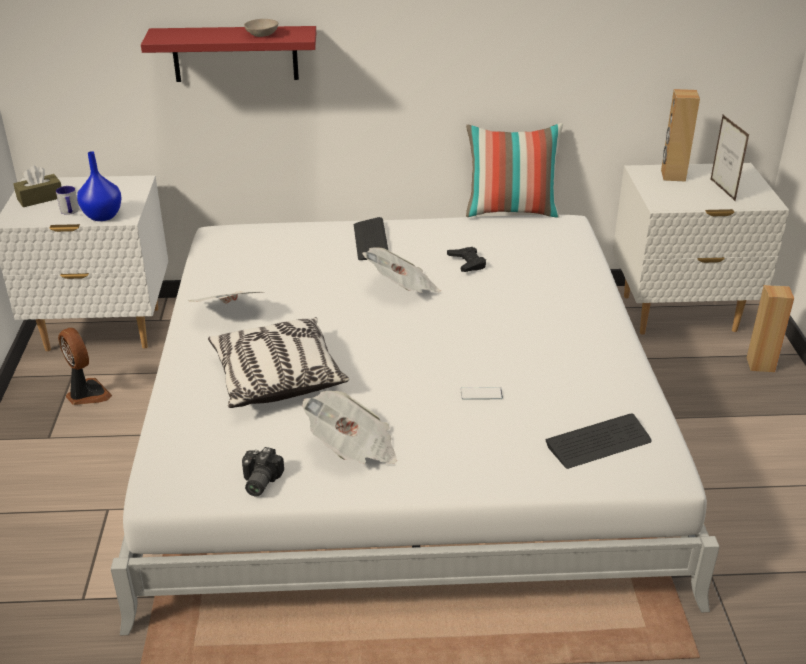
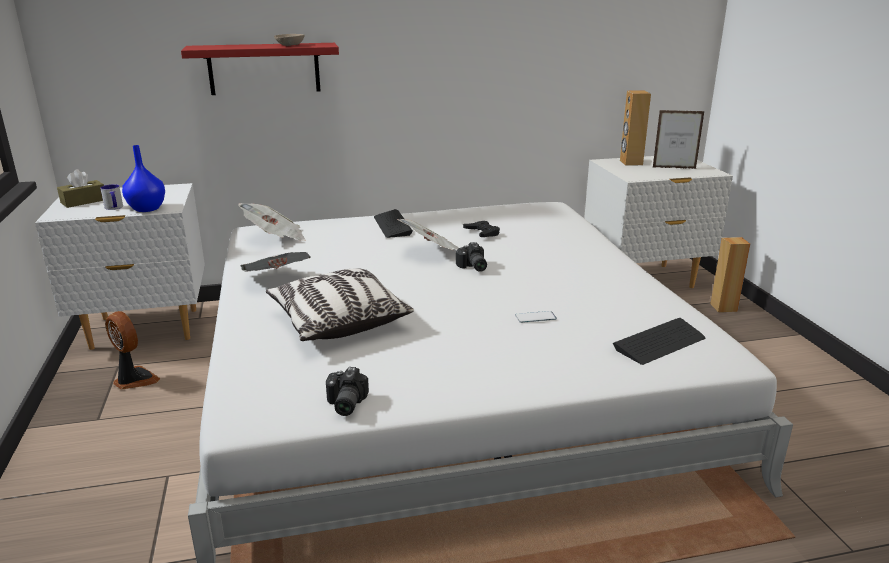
camera: 10 degrees left, 10 degrees down
newspaper [302,391,397,464] -> newspaper moved to [238,203,306,241]
pillow [466,123,563,218] -> none
picture frame [711,115,749,201] -> picture frame turned 120 degrees clockwise [653,110,705,169]
none -> camera [456,242,487,272]

